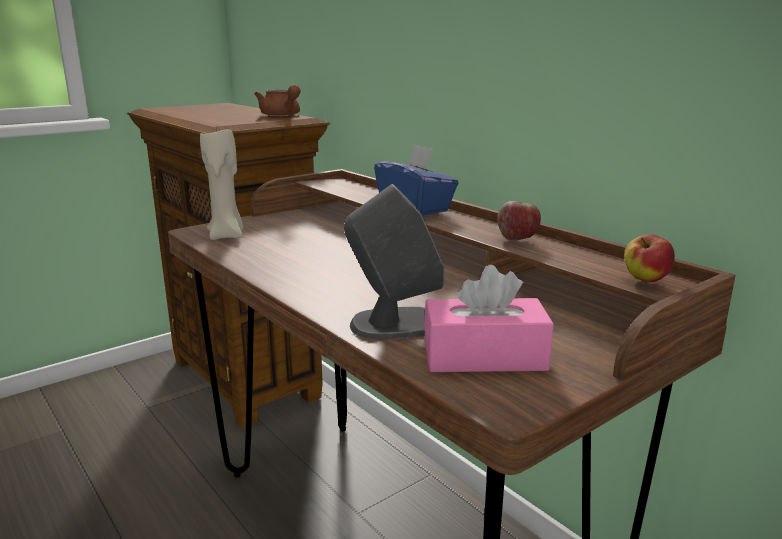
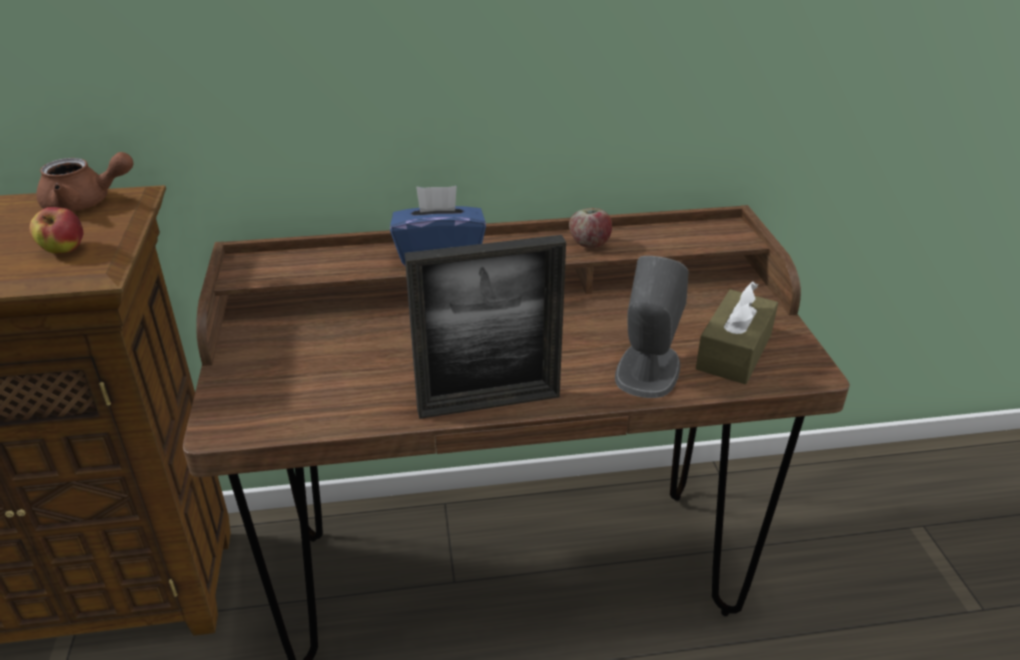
camera: 60 degrees left, 15 degrees up
beige candle [200,127,243,240] -> none
pink tissue box [424,265,554,372] -> brown tissue box [696,281,778,384]
apple [624,234,675,282] -> apple moved to [29,207,83,254]
none -> picture frame [405,235,566,419]

